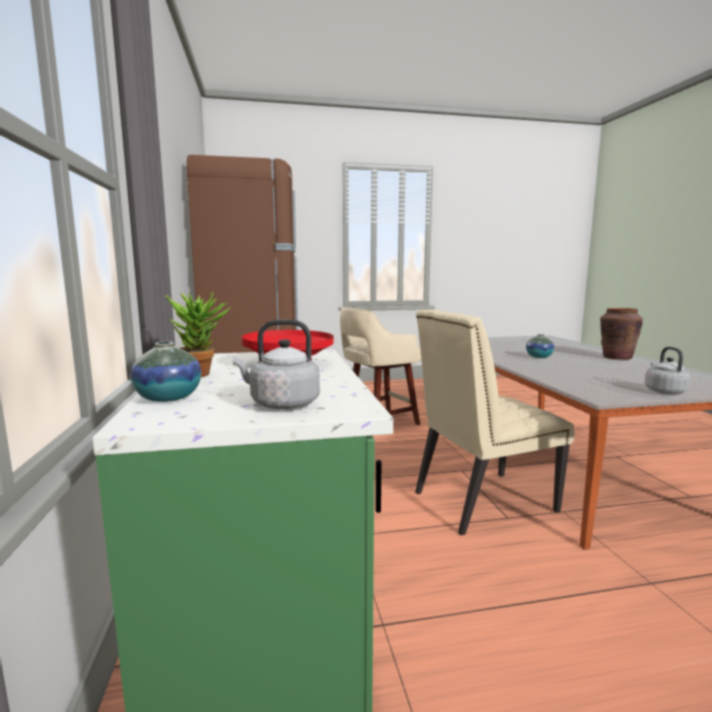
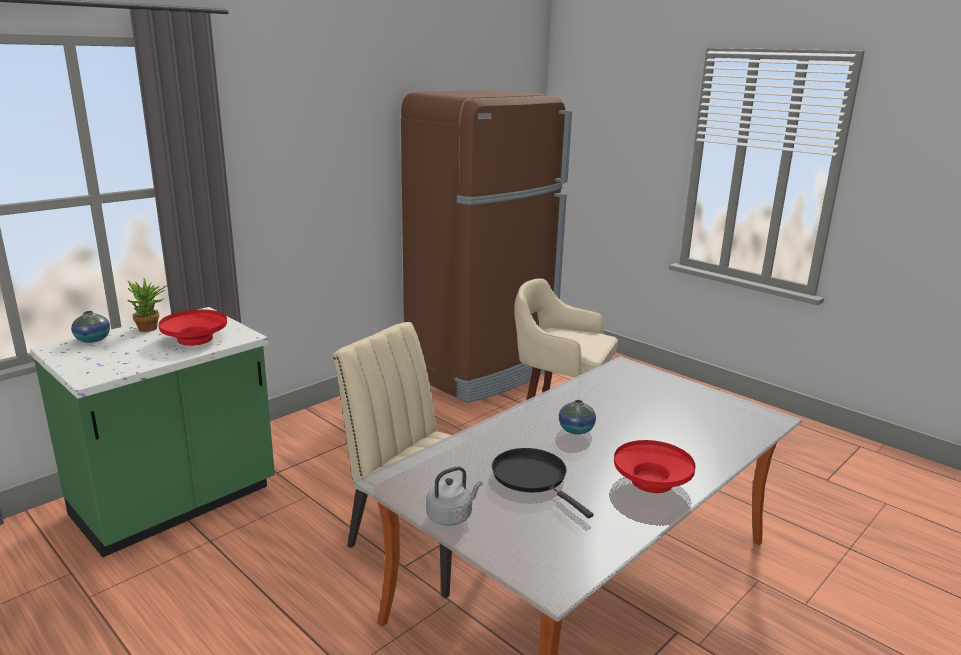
camera: 55 degrees right, 10 degrees up
grey kettle [233,319,320,409] -> none
brown vase [600,308,643,360] -> red bowl [614,440,695,493]
none -> black frying pan [492,448,594,519]

